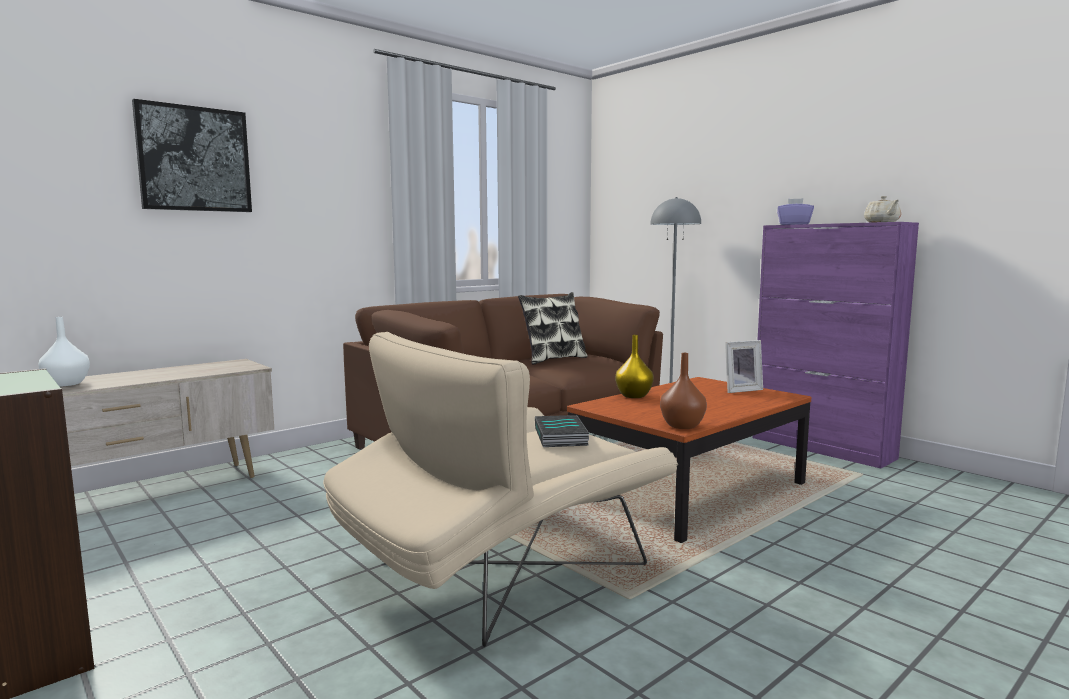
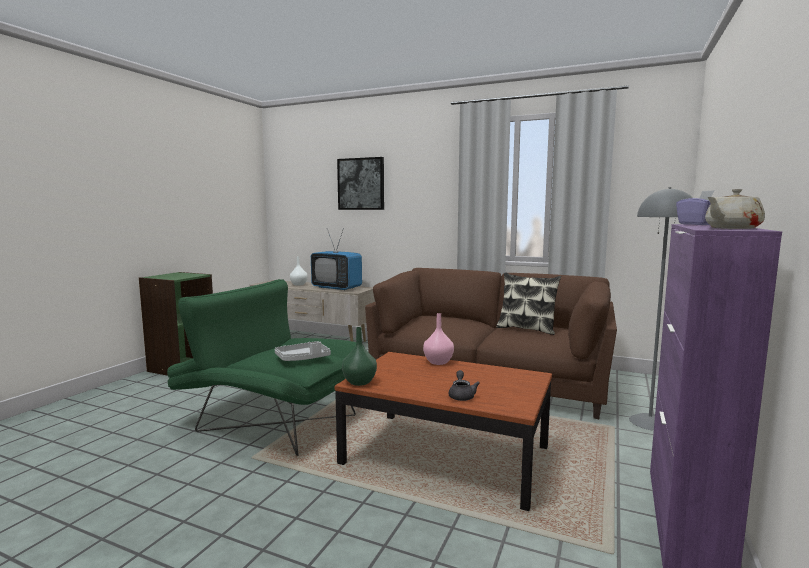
camera: 65 degrees right, 0 degrees up
beige armchair [323,332,679,647] -> green armchair [167,279,364,456]
book [535,415,589,447] -> grey tray [275,341,331,361]
yellow vase [615,335,654,398] -> pink vase [423,313,454,365]
brown vase [660,353,707,429] -> green vase [342,327,377,386]
picture frame [725,340,763,393] -> none
none -> television [311,229,362,291]
none -> grey teapot [449,370,480,401]

